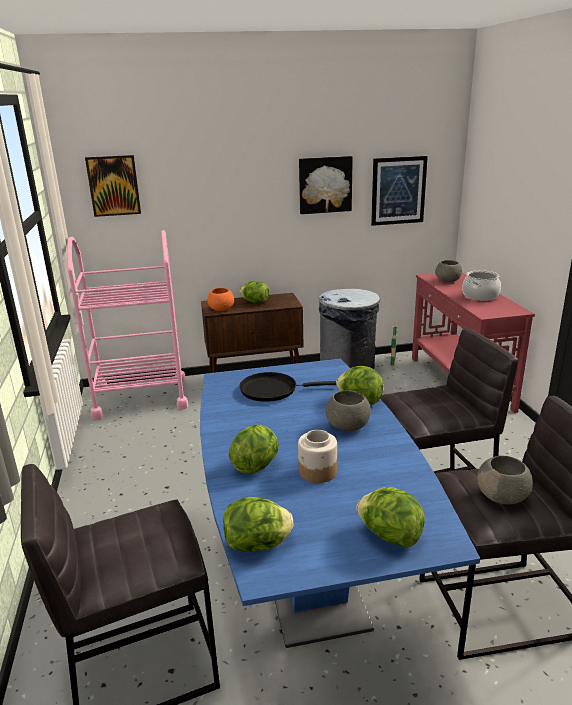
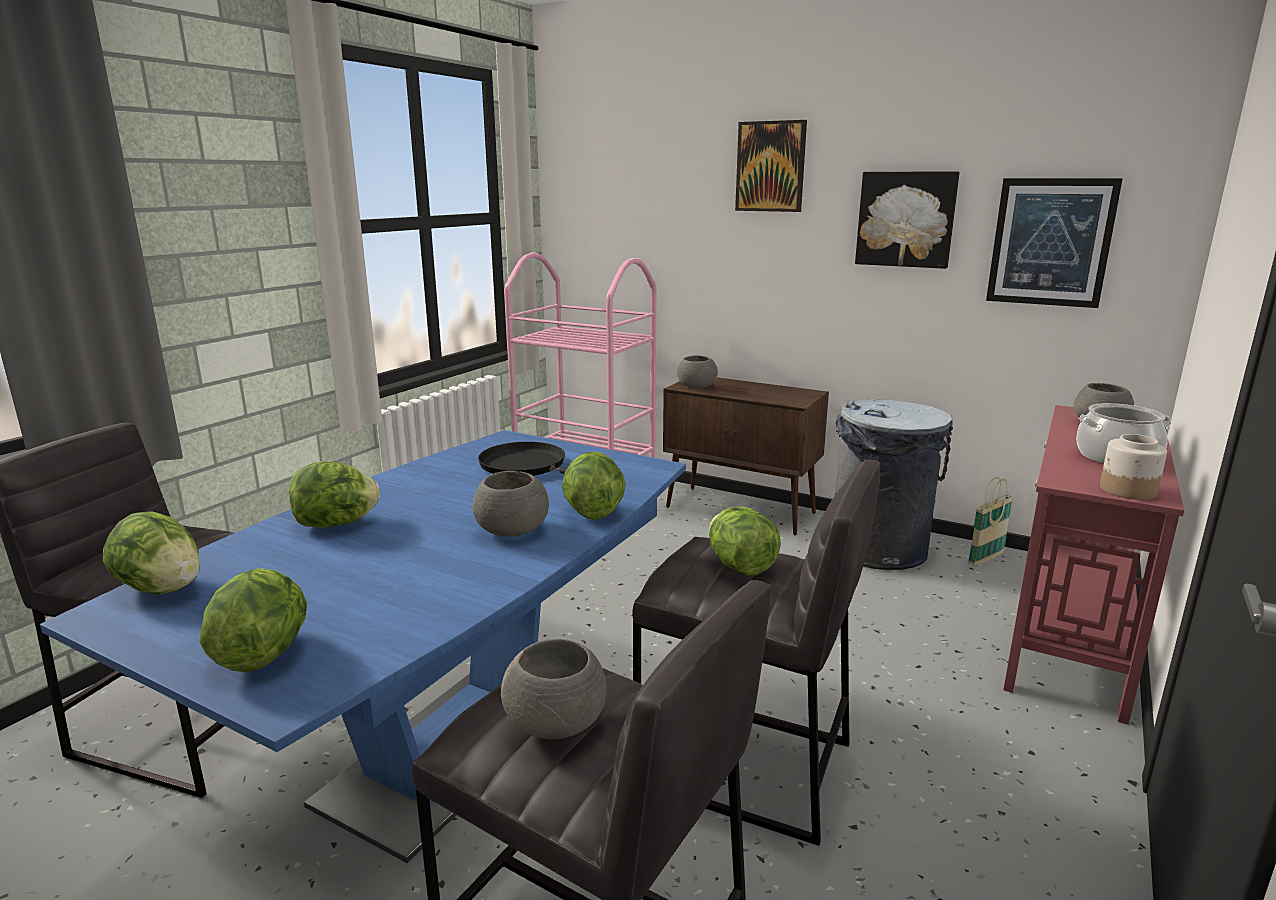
camera: 40 degrees right, 5 degrees down
picture [85,155,141,217] -> picture moved to [735,120,807,212]
orange bowl [207,288,234,311] -> grey bowl [677,356,718,389]
lettuce [240,281,269,303] -> lettuce moved to [709,507,781,575]
jar [298,430,337,483] -> jar moved to [1100,434,1167,500]

